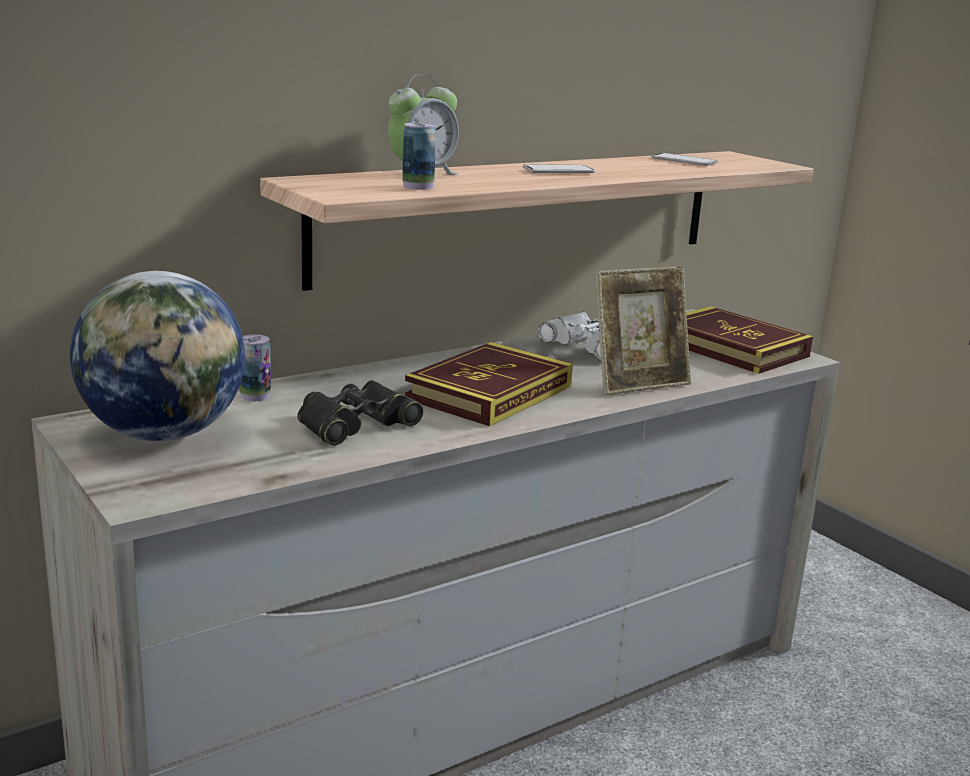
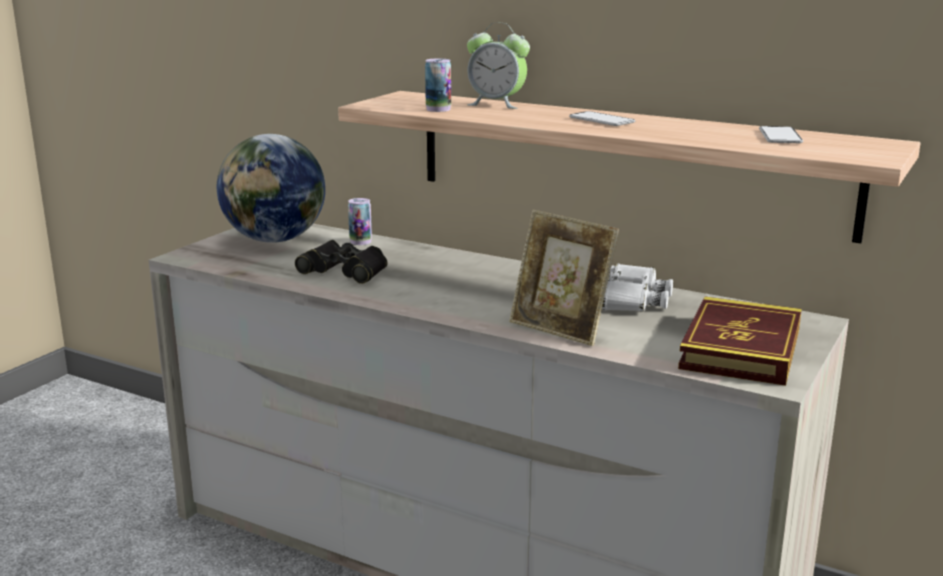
camera: 65 degrees right, 0 degrees up
book [405,342,573,427] -> none

